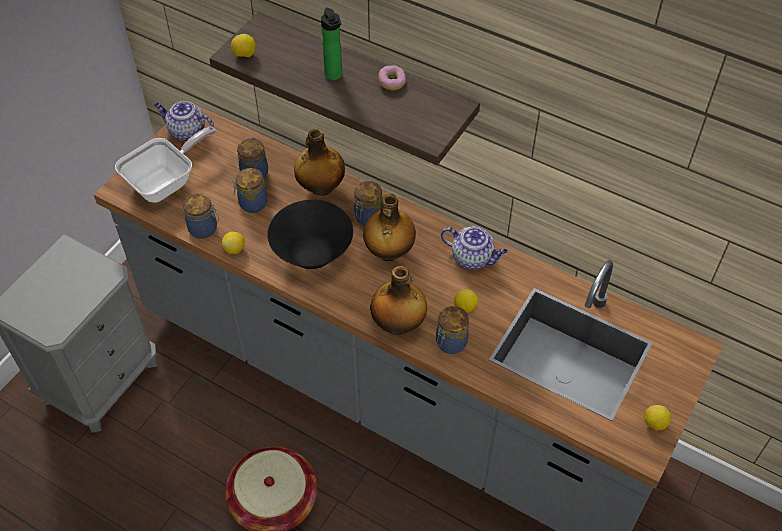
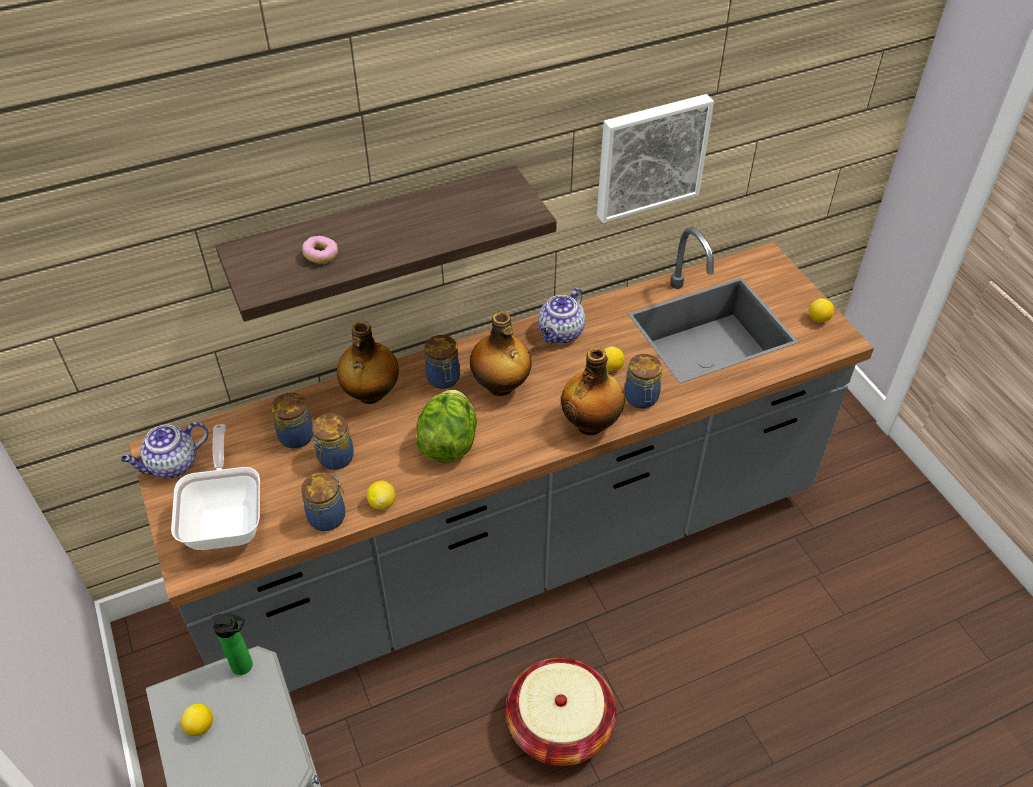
camera: 55 degrees left, 5 degrees down
lemon [231,34,256,57] -> lemon moved to [181,703,213,736]
black bowl [267,200,353,269] -> lettuce [416,390,477,463]
bottle [321,8,342,80] -> bottle moved to [212,613,253,675]
donut [378,65,406,90] -> donut moved to [302,236,338,264]
teapot [441,227,508,270] -> teapot turned 150 degrees clockwise [538,287,585,343]
none -> picture [597,94,714,223]

